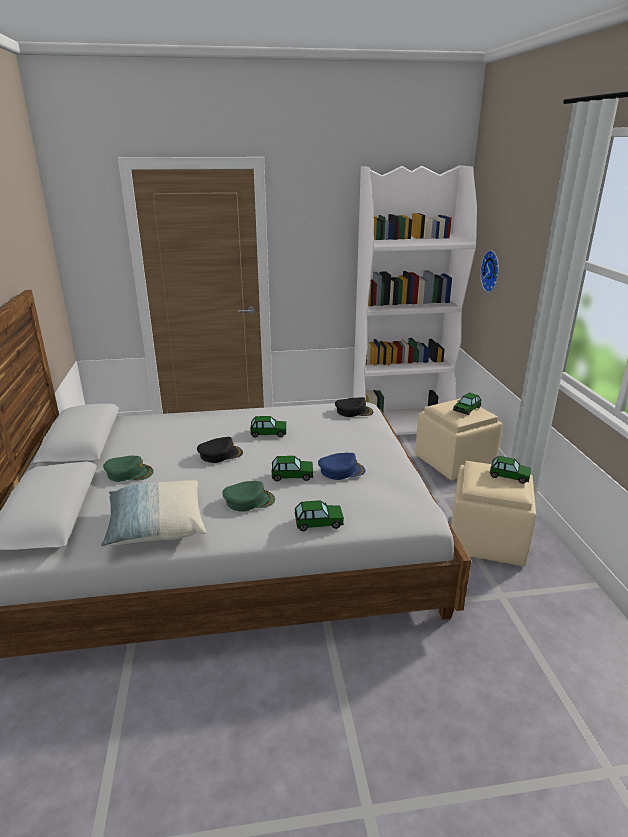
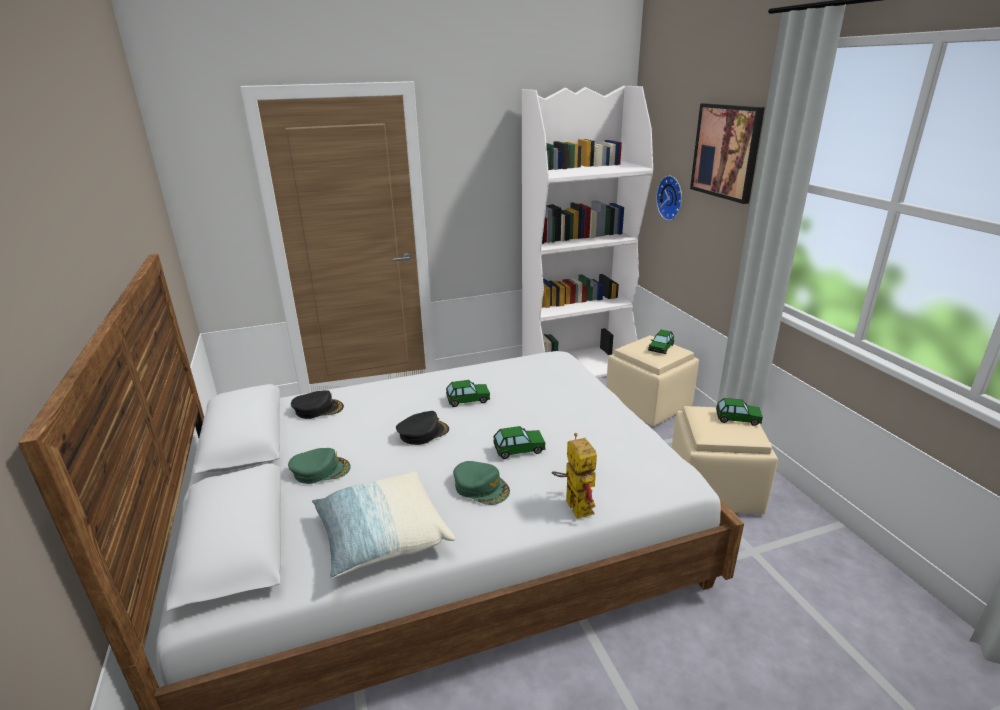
camera: 10 degrees left, 0 degrees up
green cap [222,481,275,512] -> green cap turned 60 degrees clockwise [453,461,510,505]
toy car [295,500,344,531] -> toy robot [552,433,597,519]
blue cap [318,453,365,480] -> none
black cap [335,397,373,417] -> black cap moved to [291,390,344,419]
none -> picture [690,103,765,204]

